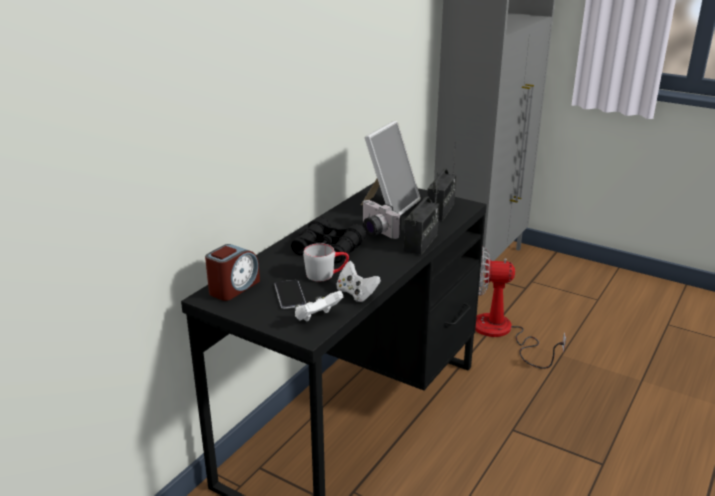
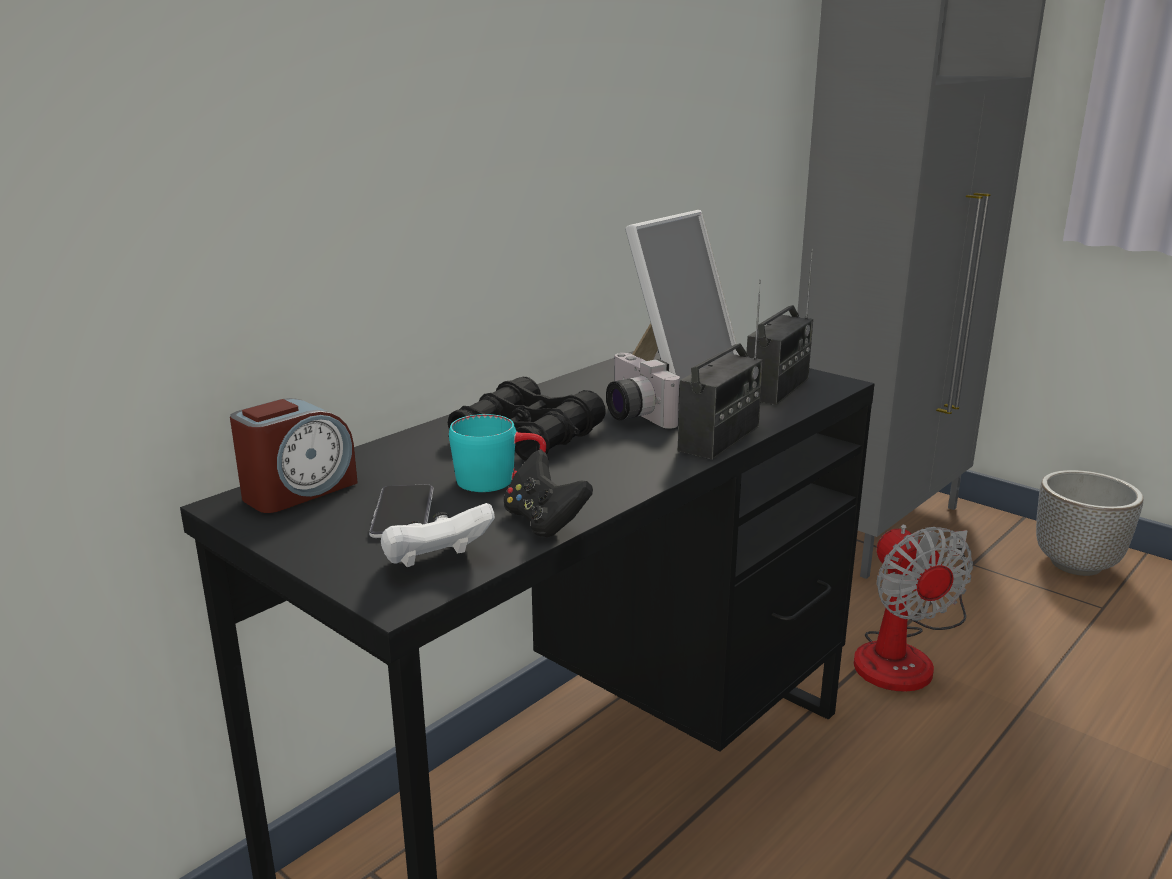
camera: 10 degrees right, 5 degrees down
grey mug [303,243,349,281] -> turquoise mug [449,414,546,492]
white game controller [336,261,381,302] -> black game controller [504,449,593,537]
fan [475,247,566,369] -> fan turned 120 degrees counterclockwise [853,525,973,692]
none -> planter [1036,470,1143,576]

